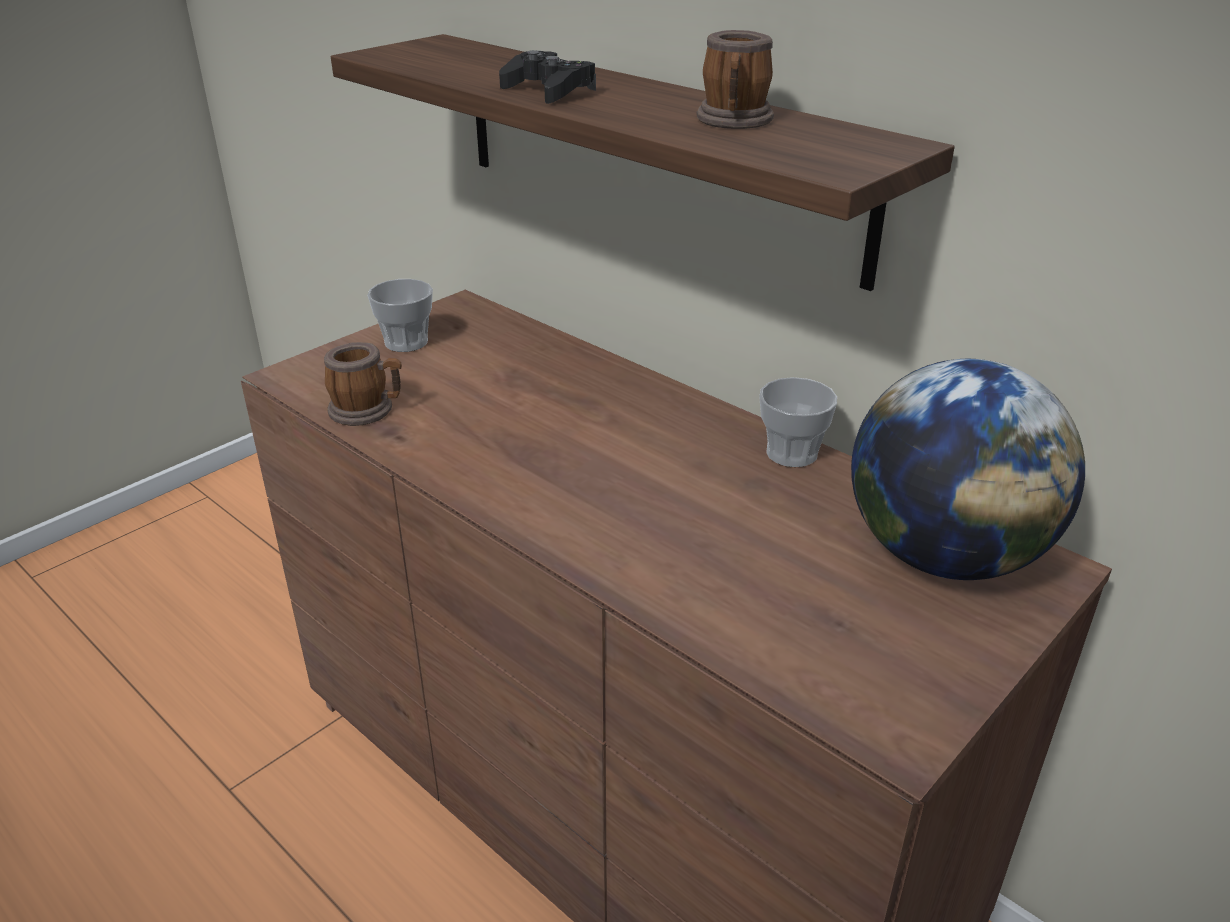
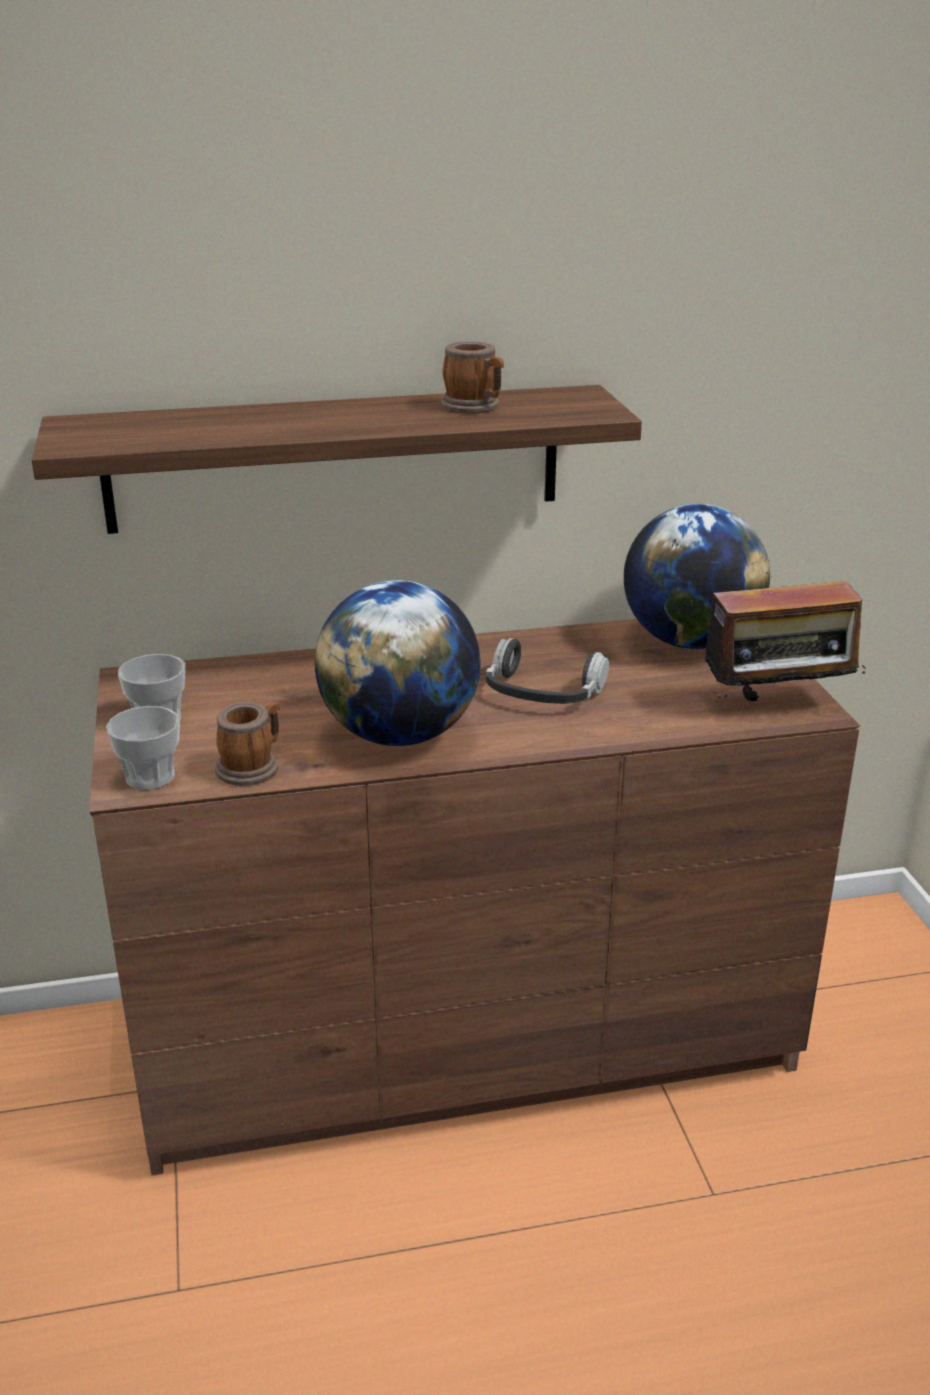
camera: 55 degrees left, 5 degrees down
black game controller [499,50,596,104] -> none
cup [759,377,837,467] -> cup moved to [106,706,180,790]
none -> globe [315,580,481,746]
none -> headphones [486,638,609,704]
none -> radio [695,559,867,702]

